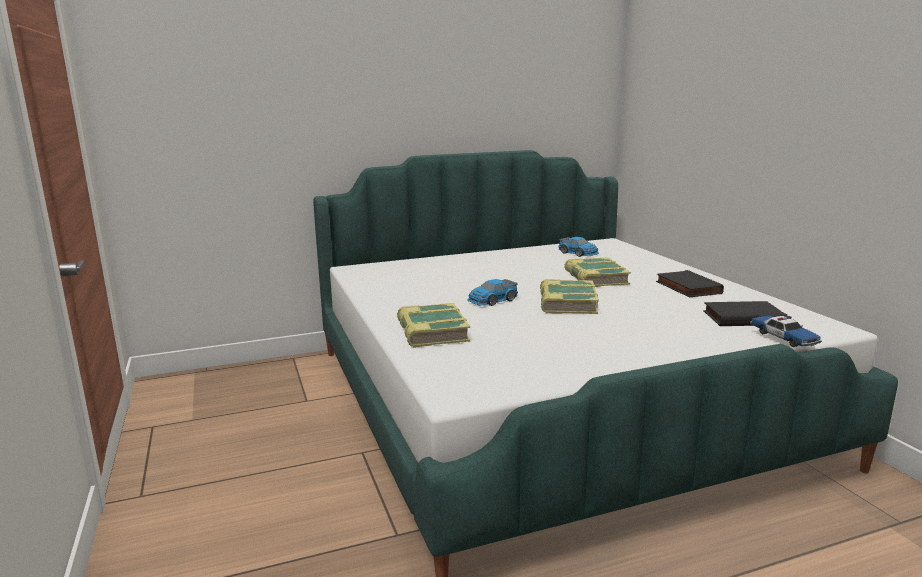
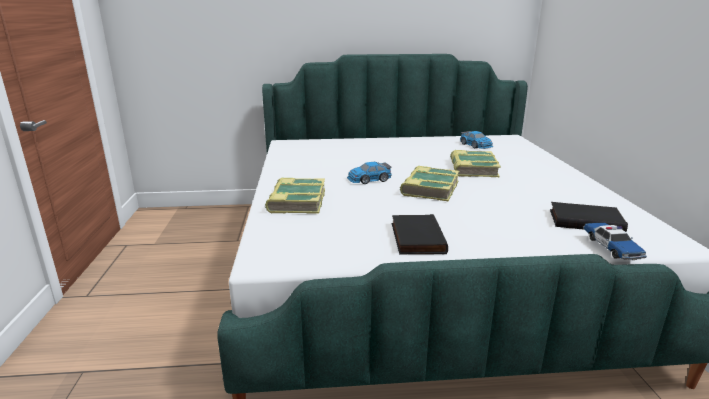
camera: 15 degrees right, 5 degrees up
black book [656,270,724,297] -> black book moved to [392,214,448,254]

